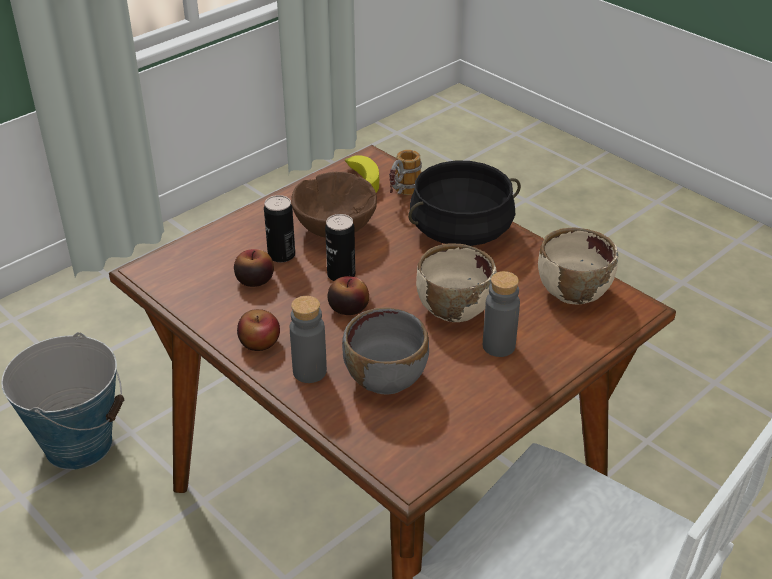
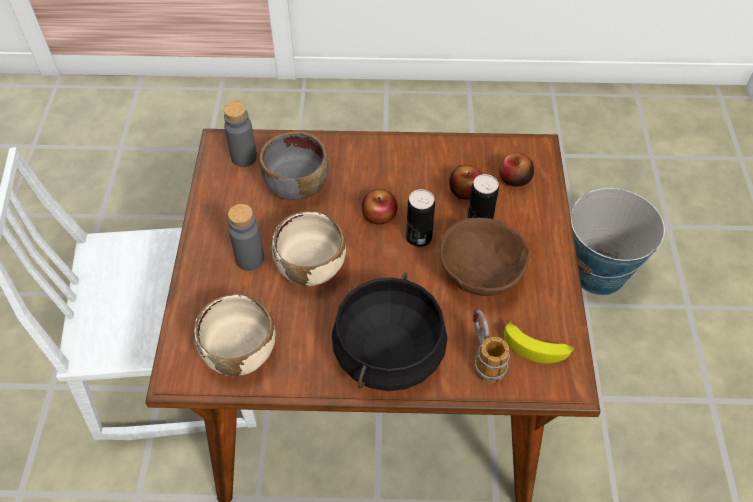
camera: 135 degrees right, 15 degrees up
apple [237,309,280,351] -> apple moved to [499,153,534,187]
grey bottle [290,296,327,383] -> grey bottle moved to [224,101,257,167]

